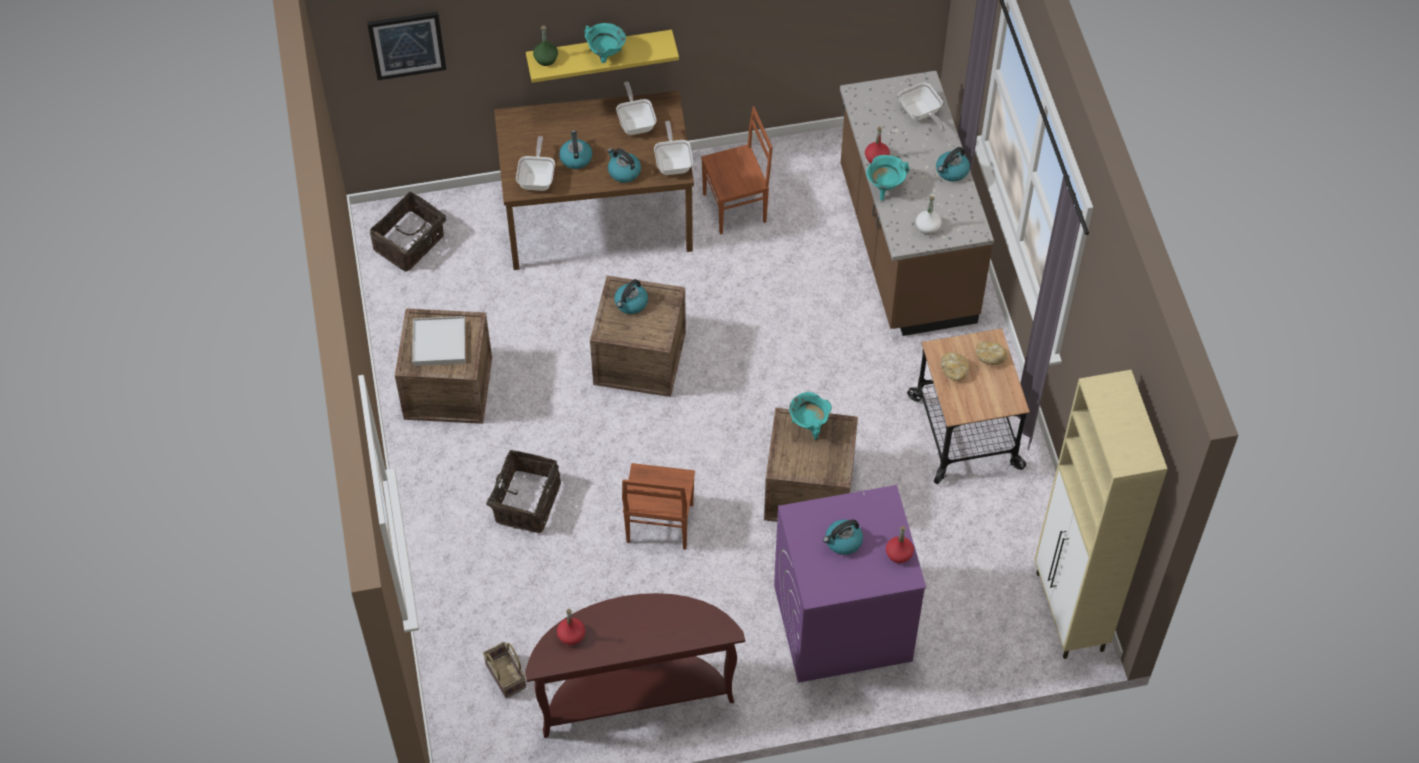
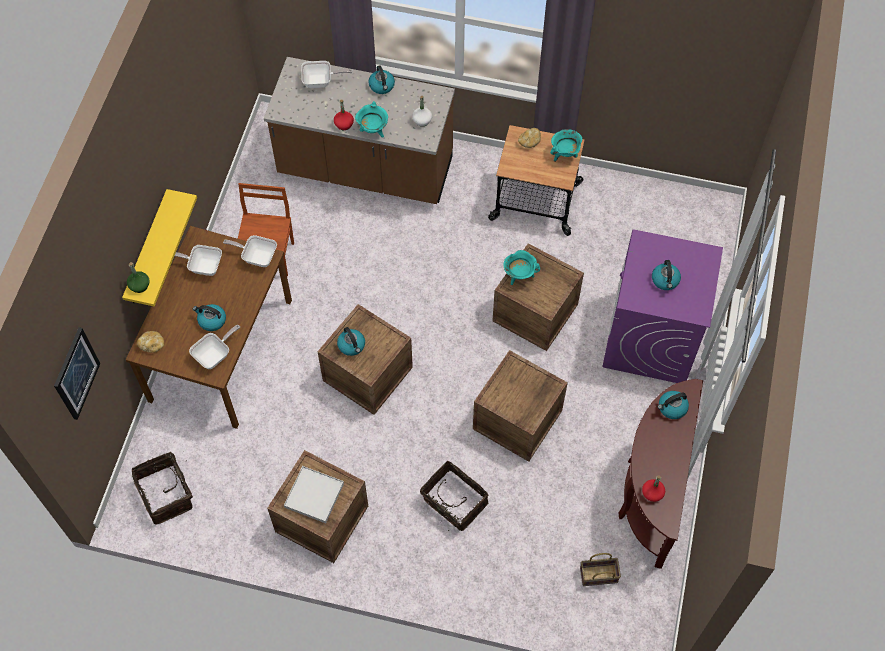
camera: 65 degrees left, 5 degrees up
frying pan [516,136,555,191] -> frying pan turned 105 degrees clockwise [189,325,240,369]
turquoise cooking pot [584,23,626,63] -> turquoise cooking pot moved to [550,129,582,162]
kettle [607,148,641,183] -> kettle moved to [658,391,689,419]
brown chair [622,463,695,550] -> crate [473,350,568,462]
red bottle [886,526,914,563] -> none
bread [941,352,970,381] -> bread moved to [137,331,164,353]
beige cabinet [1035,370,1168,659] -> none

